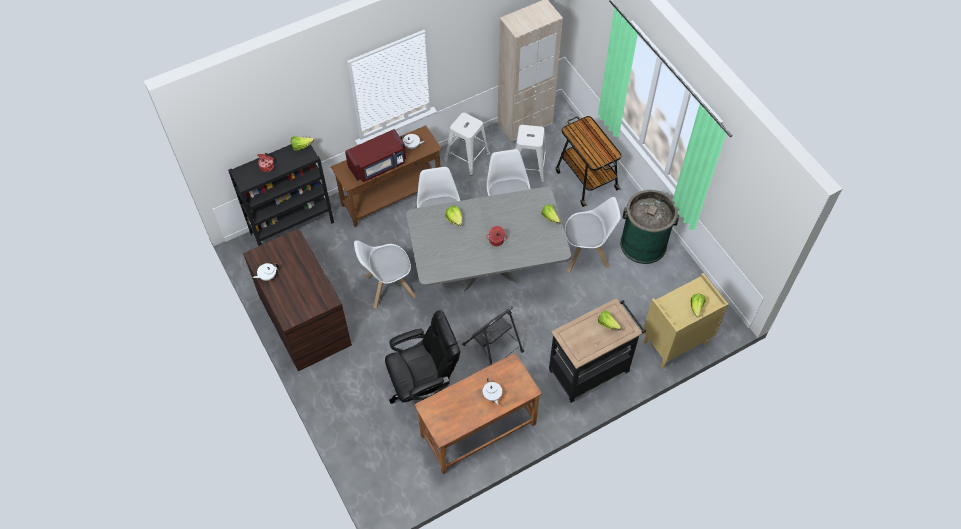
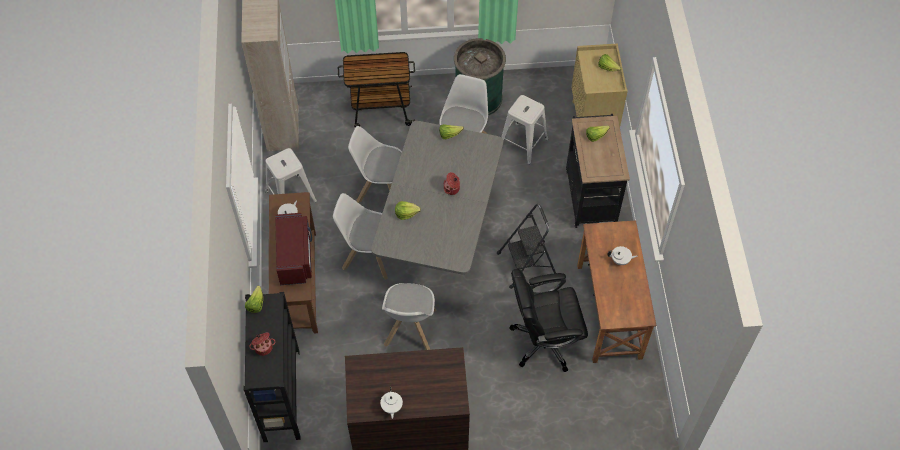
camera: 65 degrees left, 0 degrees up
black office chair [385,310,460,404] -> black office chair turned 105 degrees counterclockwise [510,269,588,372]
white stool [515,125,547,183] -> white stool moved to [501,95,548,164]

